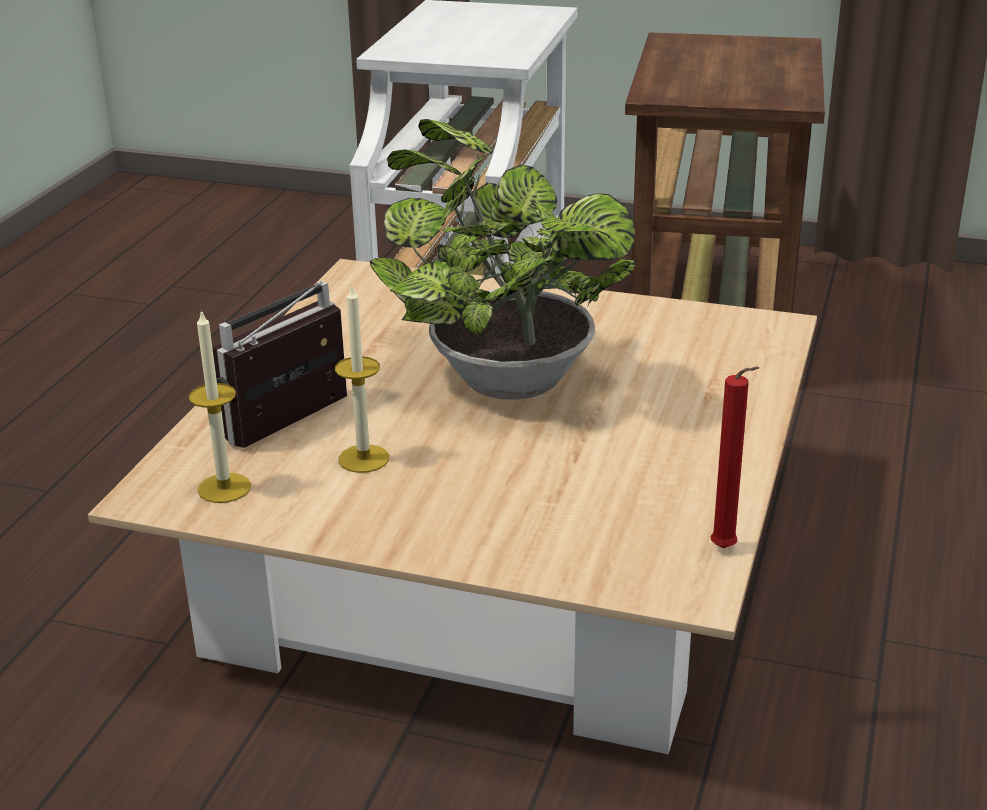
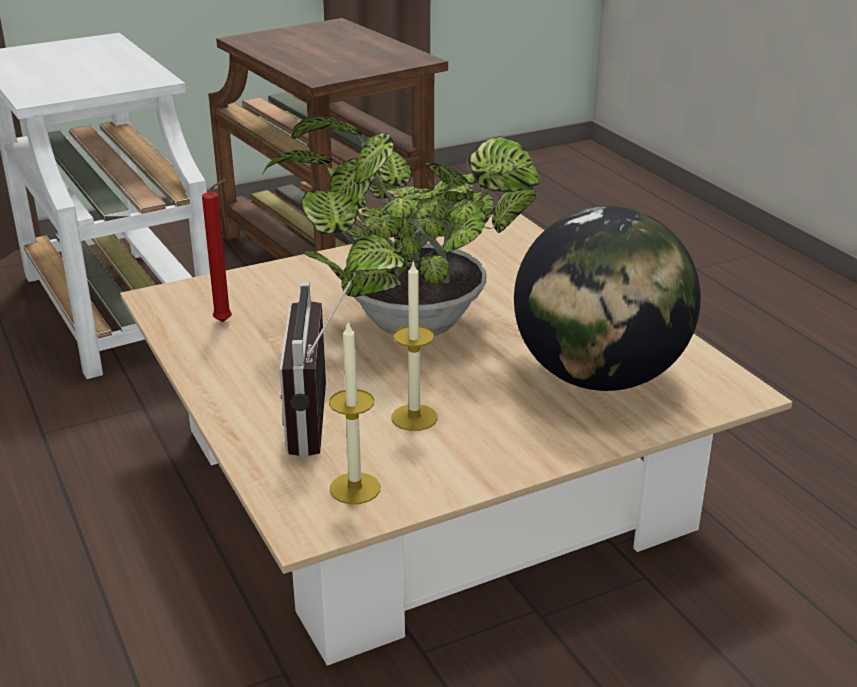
camera: 45 degrees left, 0 degrees up
red candle [711,366,759,548] -> red candle moved to [202,179,232,322]
none -> globe [514,206,701,391]

